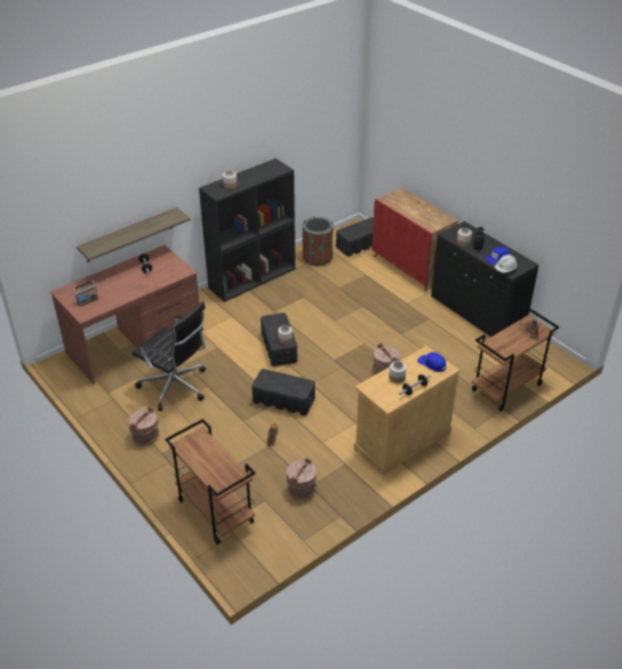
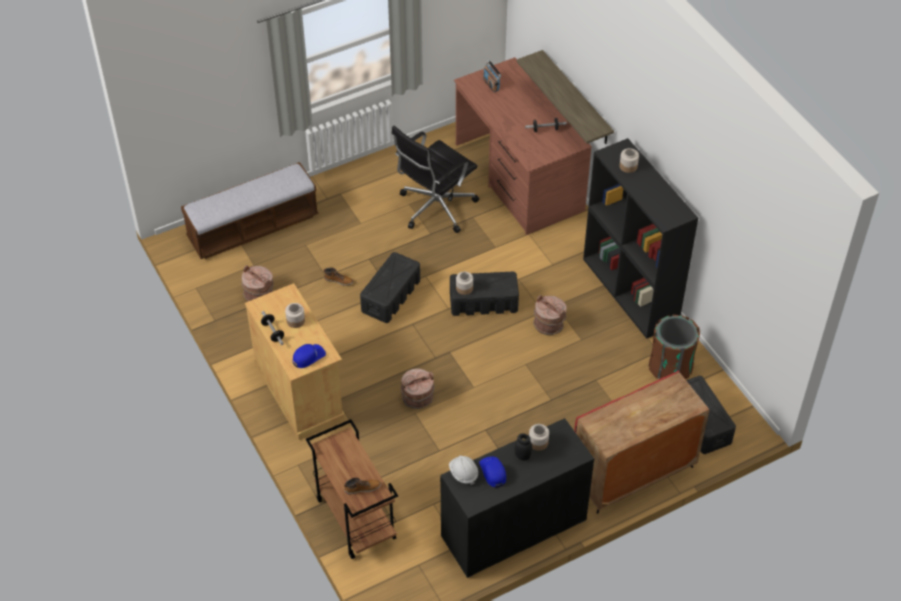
camera: 100 degrees right, 10 degrees up
brown bucket [128,406,159,446] -> brown bucket moved to [533,295,567,335]
brown cart [165,419,256,545] -> bench [181,162,318,259]

